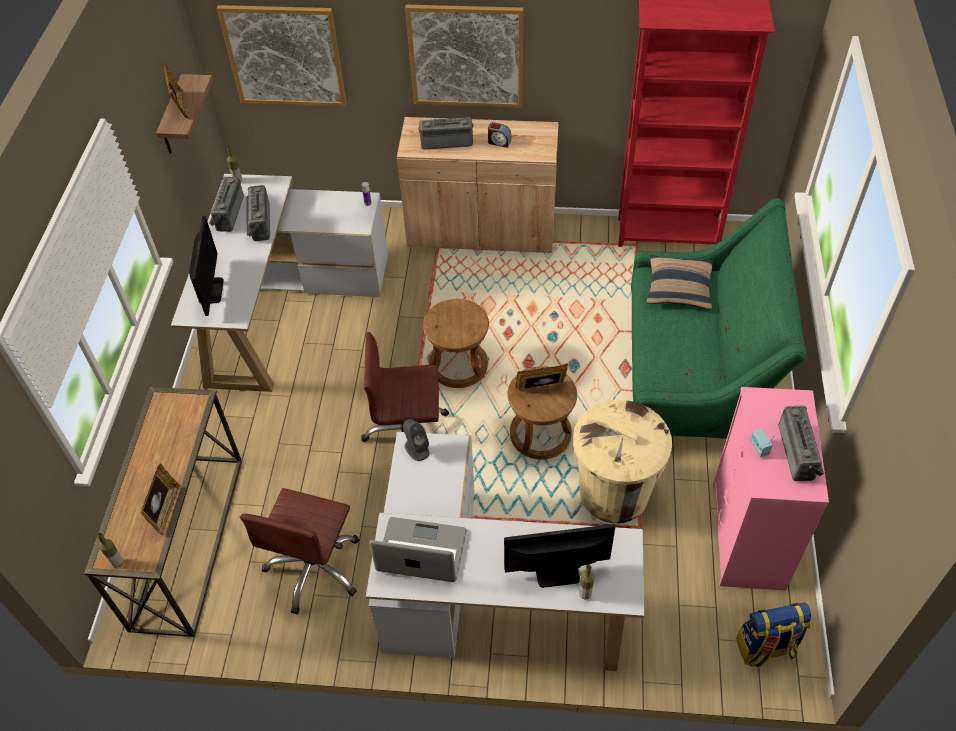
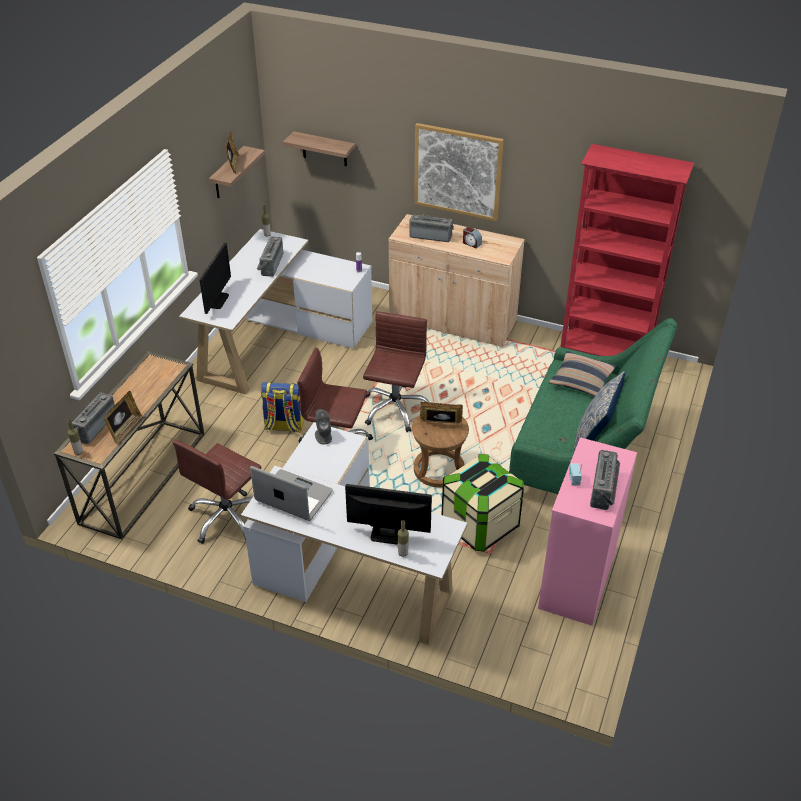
camera: 15 degrees right, 10 degrees down
radio [209,177,244,232] -> radio moved to [72,392,115,444]
picture [217,5,347,107] -> shelf [283,131,355,166]
brown stool [423,299,489,388] -> brown office chair [363,311,429,432]
beige trash can [573,400,672,523] -> storage box [441,454,524,551]
backpack [736,603,811,668] -> backpack moved to [261,382,304,433]
none -> pillow [573,371,625,452]

